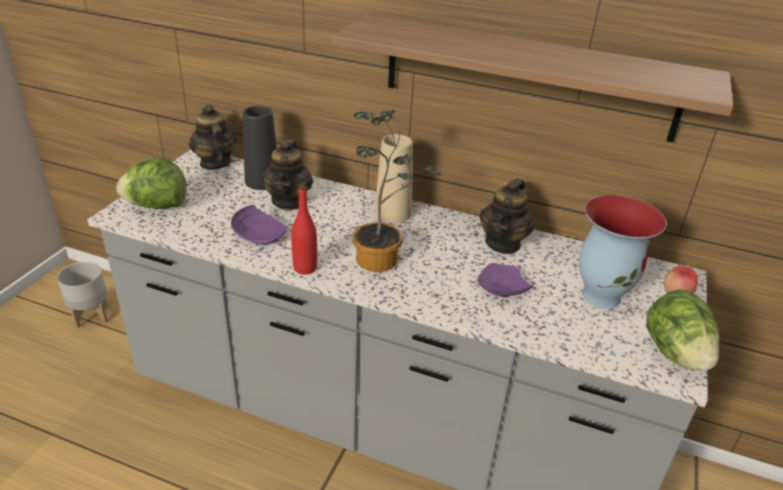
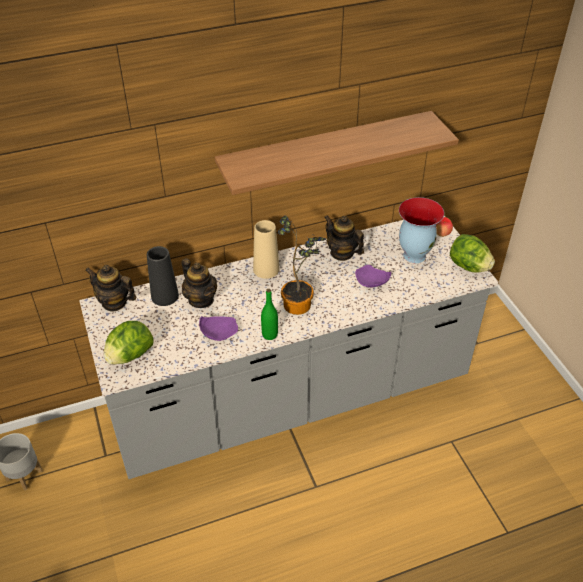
camera: 40 degrees left, 10 degrees up
red bottle [291,185,317,275] -> green bottle [261,289,278,340]
teapot [480,179,534,254] -> teapot turned 150 degrees clockwise [324,215,364,261]

